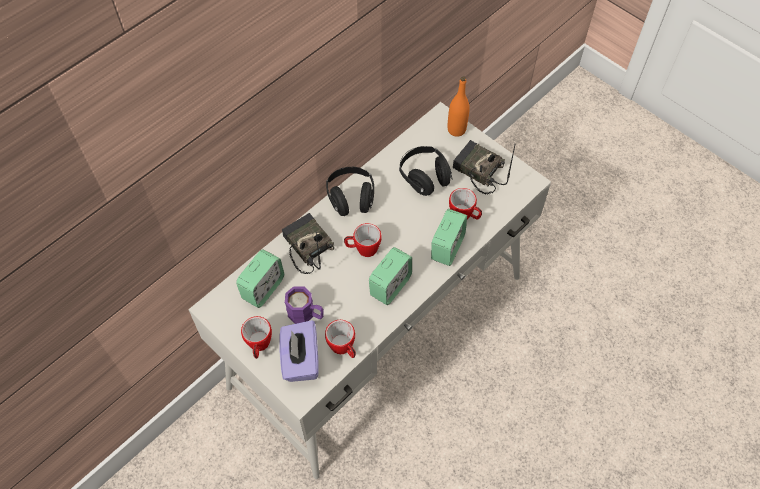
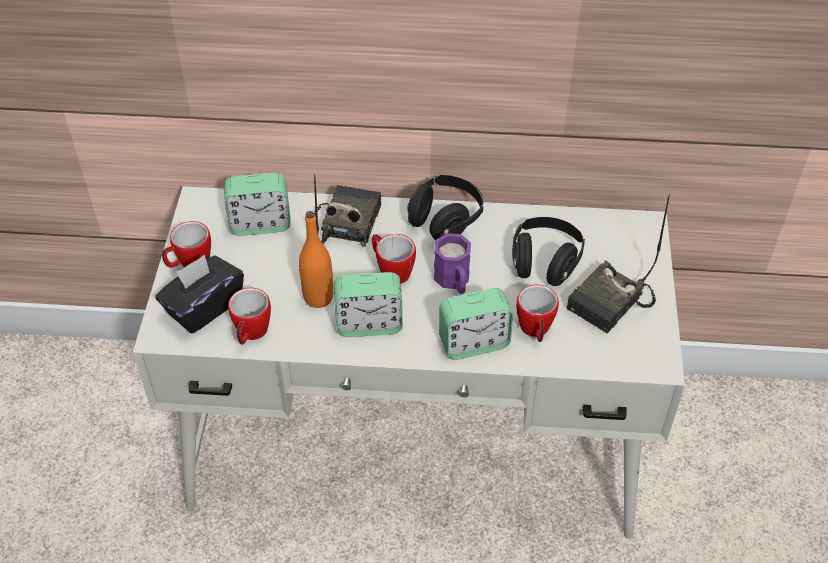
camera: 50 degrees right, 10 degrees down
purple tissue box [279,320,319,382] -> black tissue box [155,255,244,333]
purple mug [285,286,324,324] -> purple mug moved to [434,233,471,294]
orange bottle [447,76,470,137] -> orange bottle moved to [299,211,334,308]
radio [453,140,516,195] -> radio turned 135 degrees counterclockwise [567,194,670,333]

